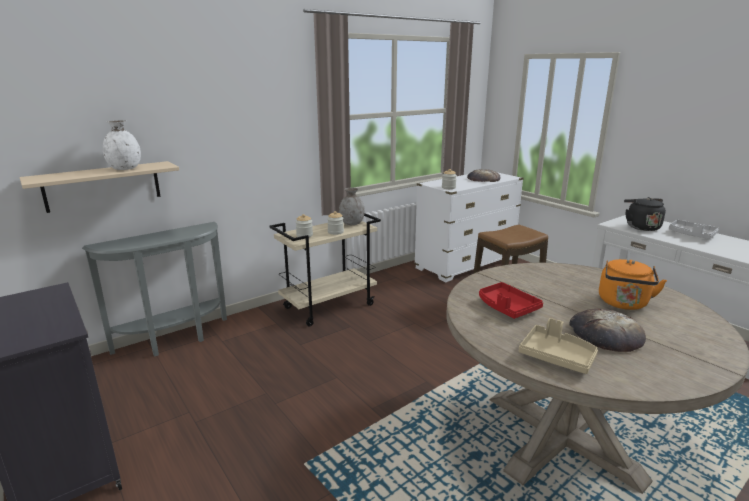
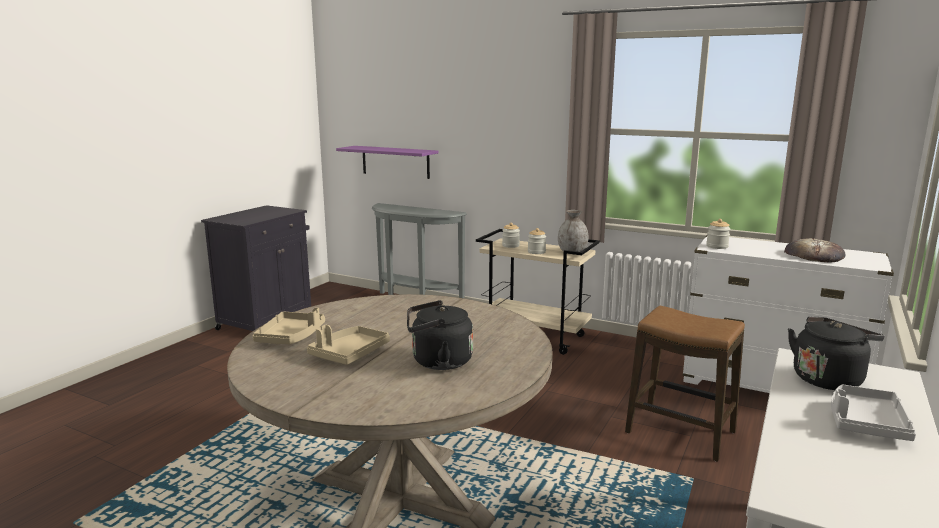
camera: 65 degrees right, 5 degrees down
beige shelf [20,161,179,213] -> purple shelf [336,146,438,179]
white vase [103,120,141,170] -> none
red tray [479,282,543,319] -> none
bread [569,308,646,352] -> beige tray [307,325,390,365]
orange kettle [599,259,667,310] -> black kettle [407,300,473,370]

